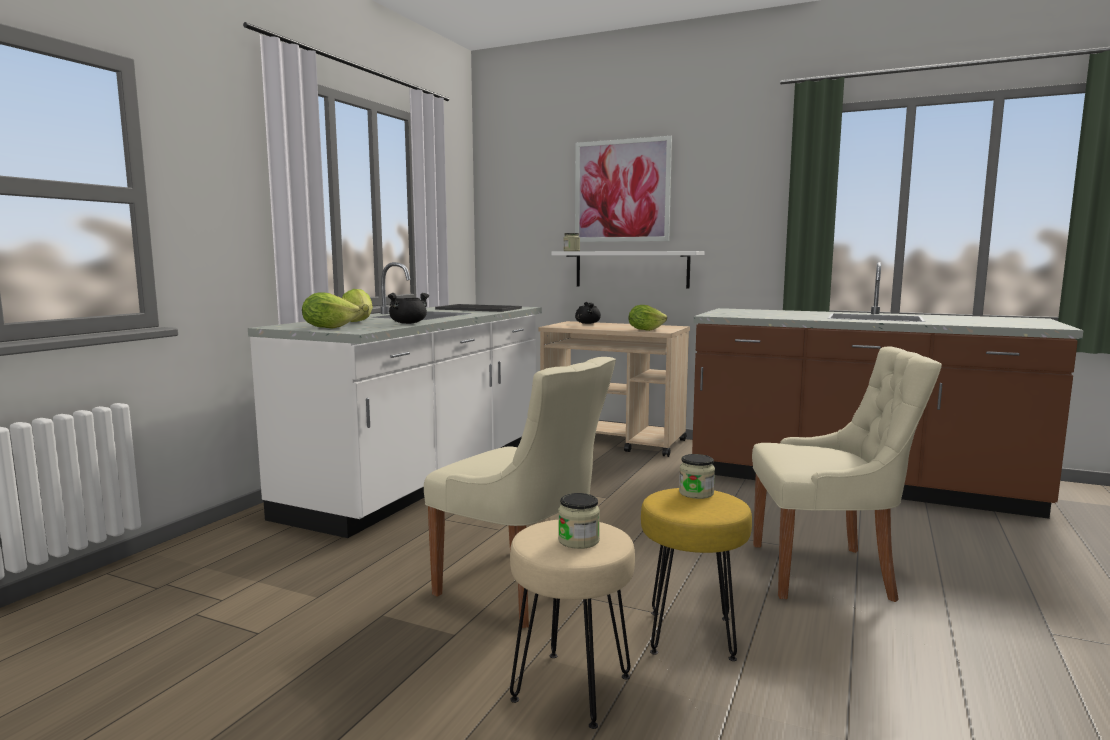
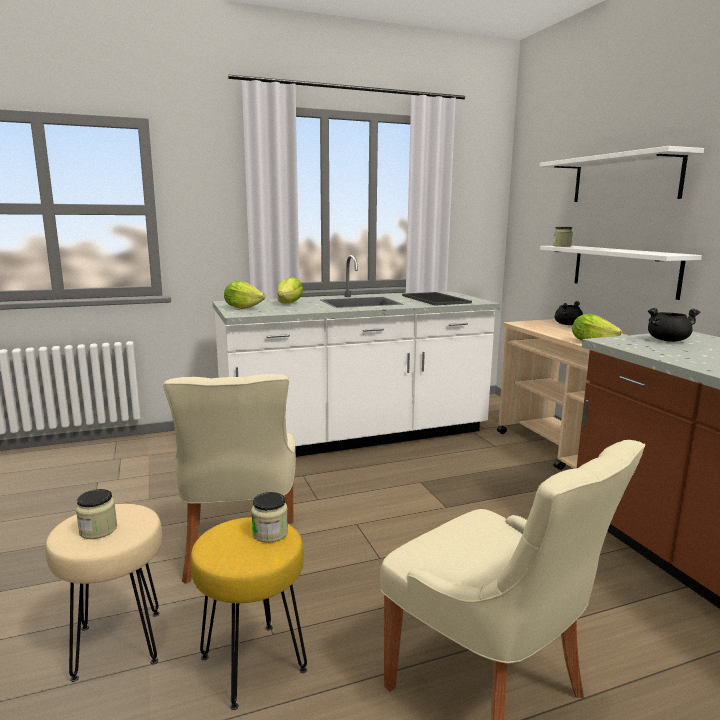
camera: 45 degrees right, 5 degrees up
black cooking pot [388,293,429,324] -> black cooking pot moved to [648,308,701,342]
picture [575,136,672,242] -> white shelf [539,146,704,202]

